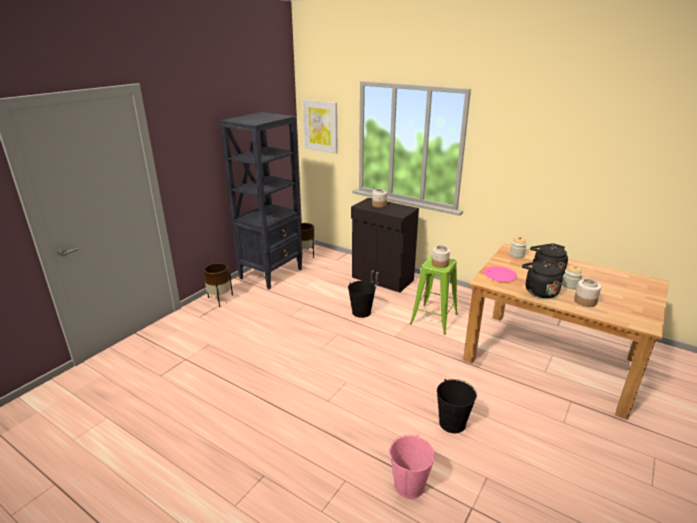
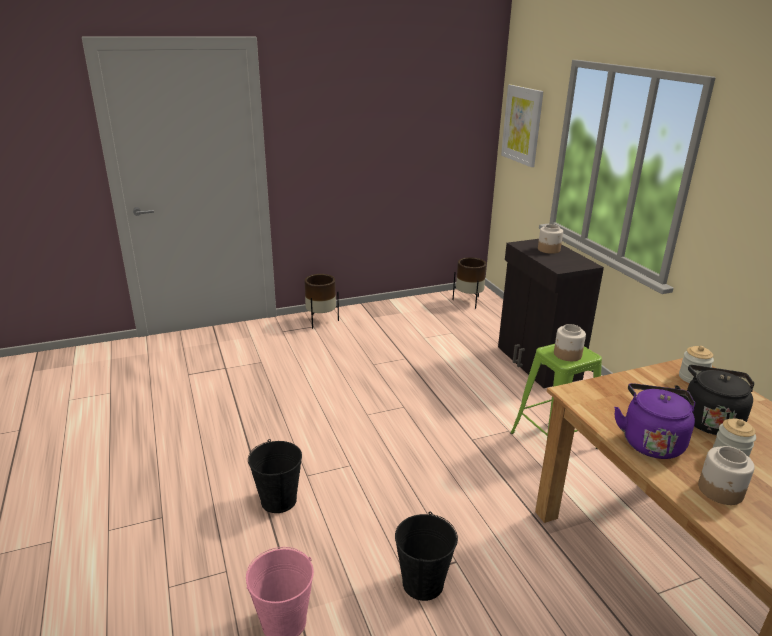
camera: 35 degrees right, 0 degrees up
black bookcase [220,112,303,289] -> none
black bucket [348,281,376,318] -> black bucket moved to [248,439,302,513]
pink plate [484,266,517,282] -> none
black kettle [522,260,563,298] -> purple kettle [614,383,695,459]

